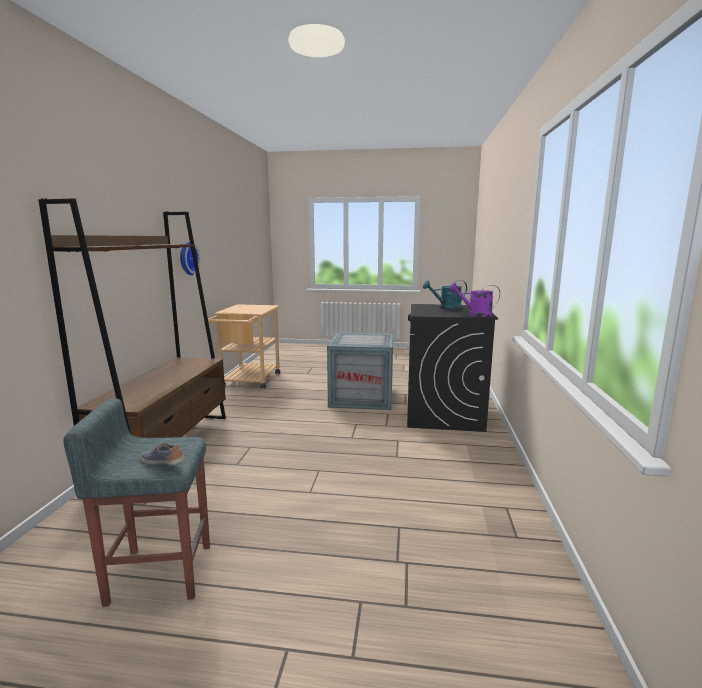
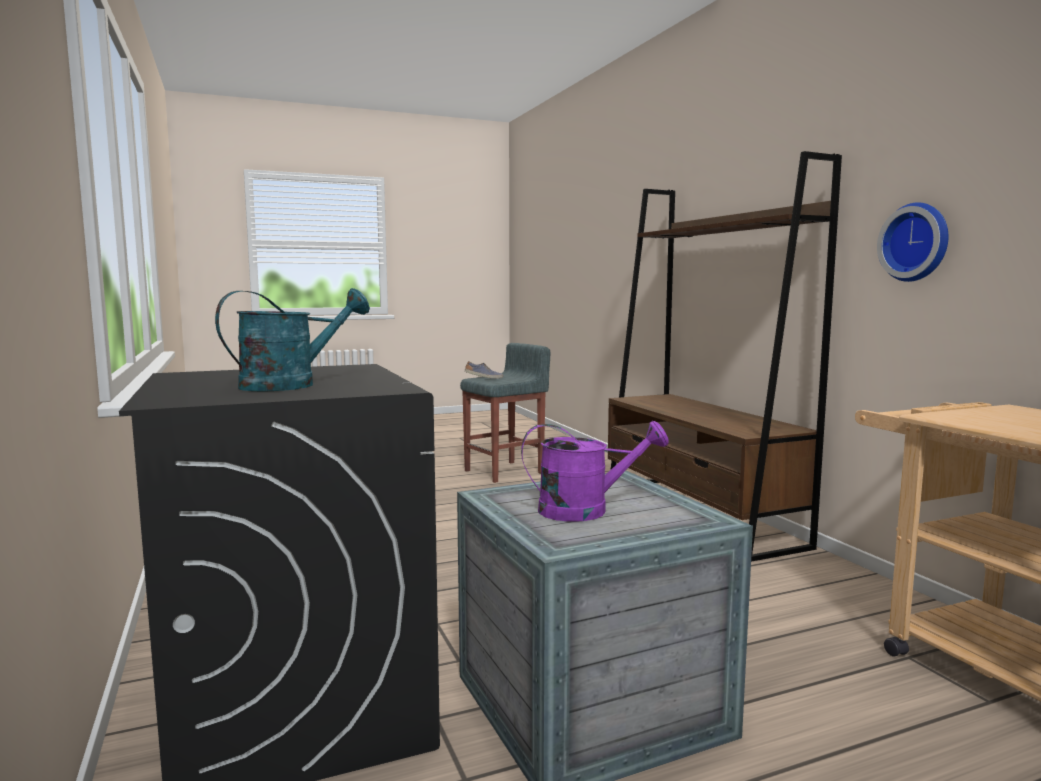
camera: 150 degrees right, 5 degrees down
purple watering can [449,283,500,317] -> purple watering can moved to [521,421,669,522]

